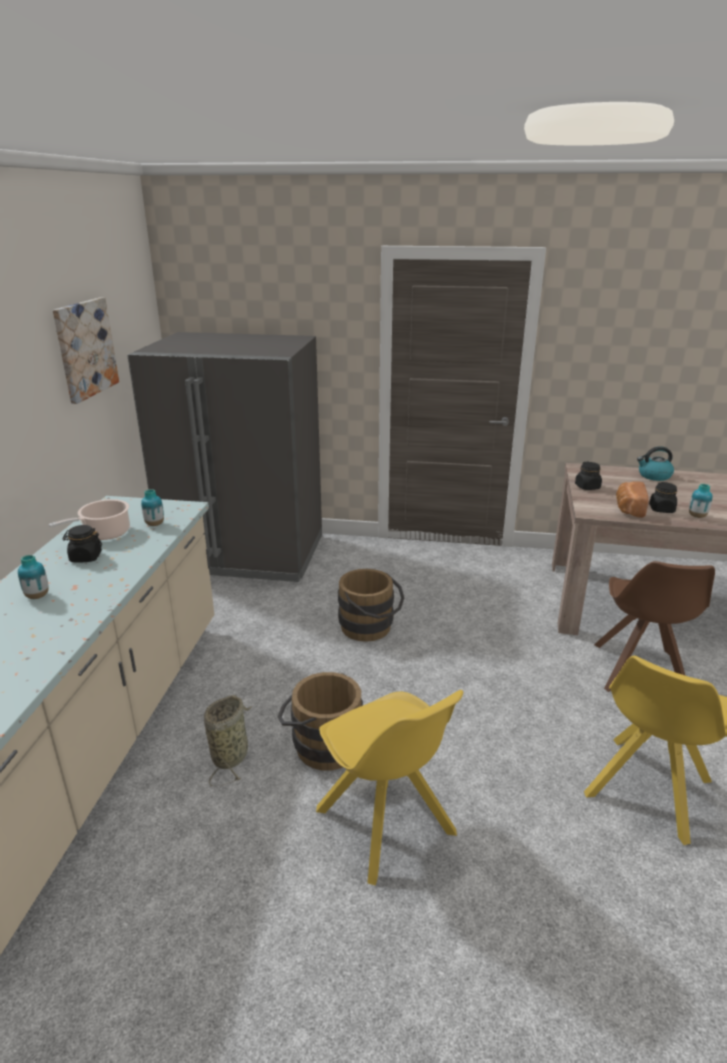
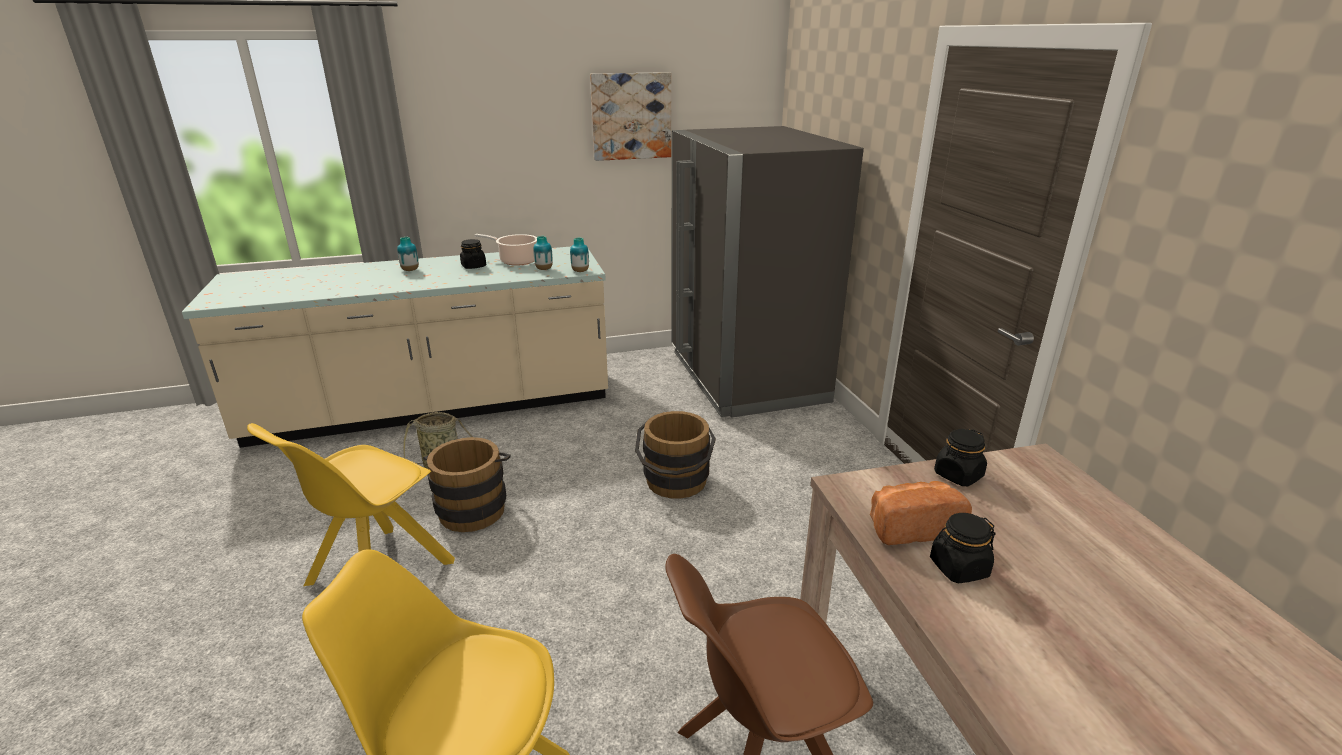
camera: 65 degrees right, 0 degrees up
kettle [637,446,674,481] -> none
vase [689,484,712,518] -> vase moved to [570,238,589,272]

